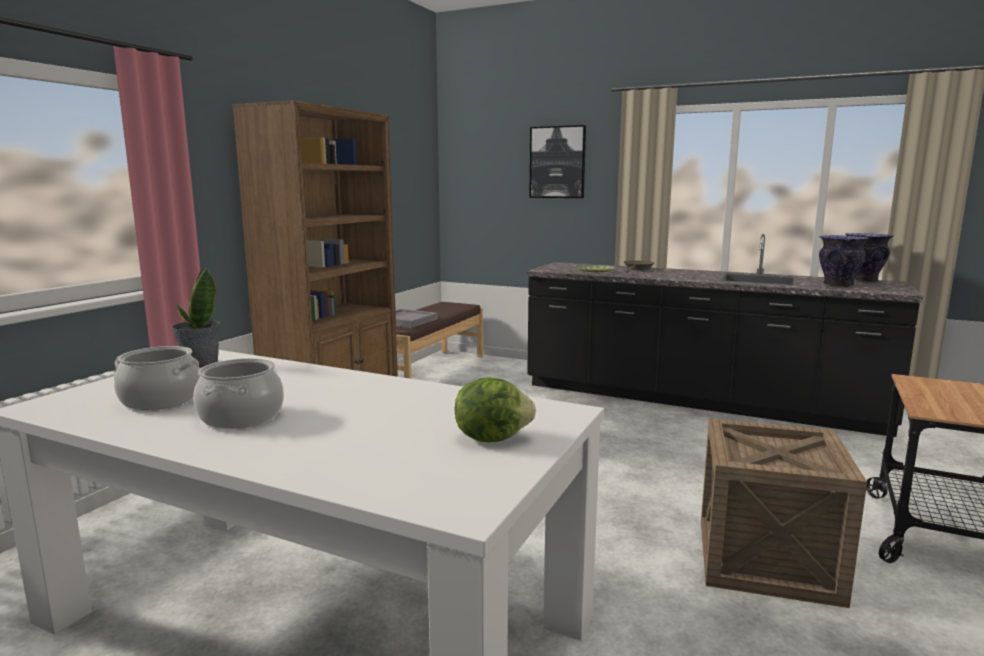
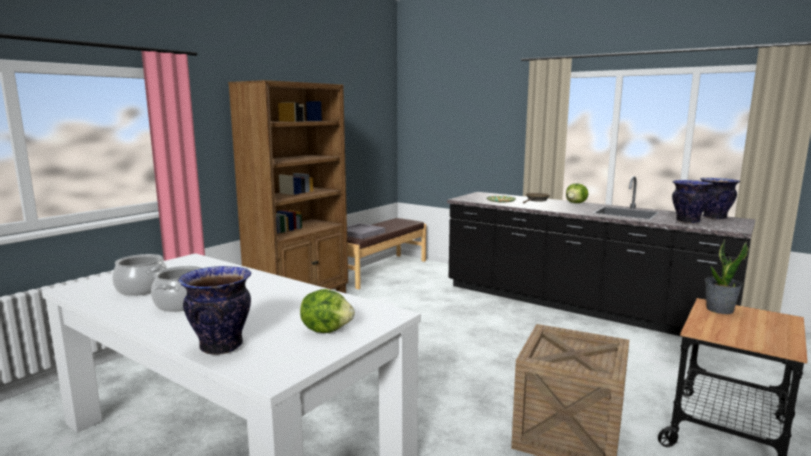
camera: 10 degrees right, 0 degrees up
potted plant [171,267,220,368] -> potted plant moved to [705,239,748,314]
picture [529,125,586,198] -> none
none -> vase [178,266,251,355]
none -> lettuce [566,183,588,203]

